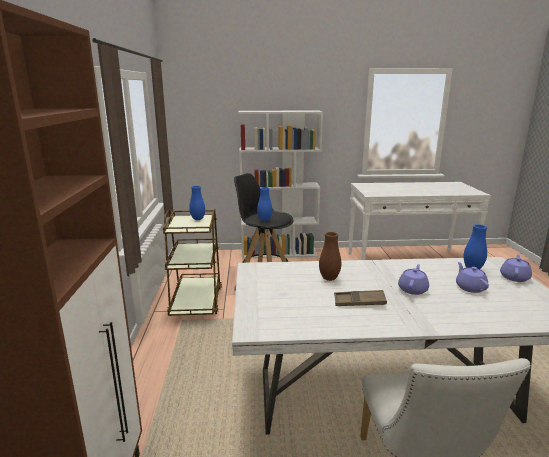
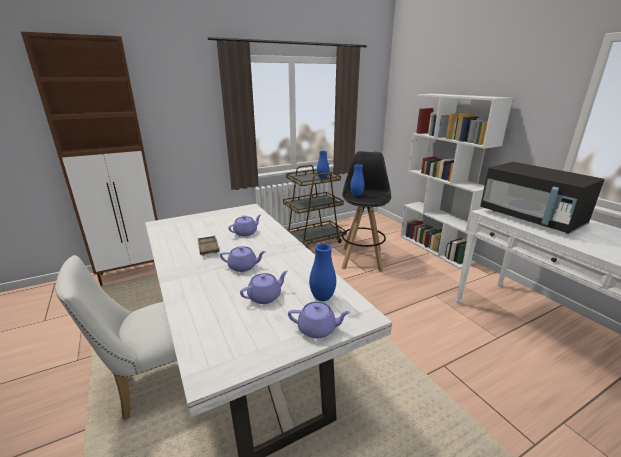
camera: 65 degrees right, 5 degrees up
brown vase [319,232,341,281] -> purple teapot [228,215,261,236]
none -> black microwave [480,162,604,234]

